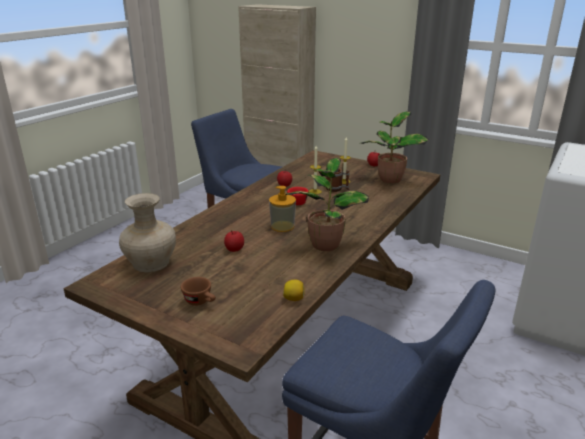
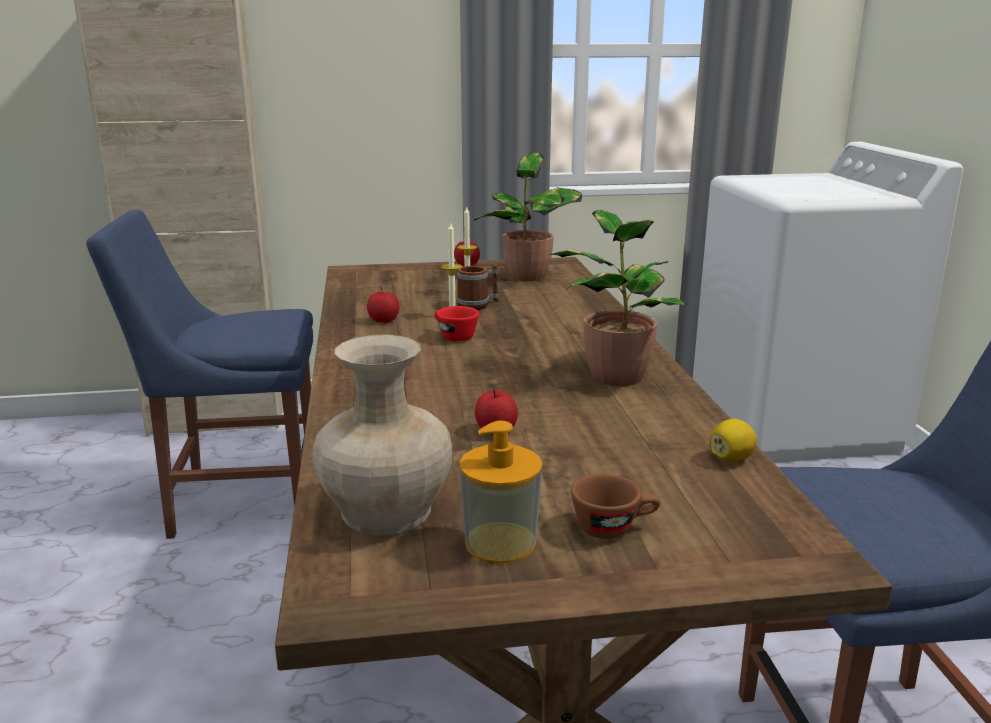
camera: 40 degrees left, 5 degrees down
soap dispenser [269,186,296,232] -> soap dispenser moved to [459,421,543,563]

